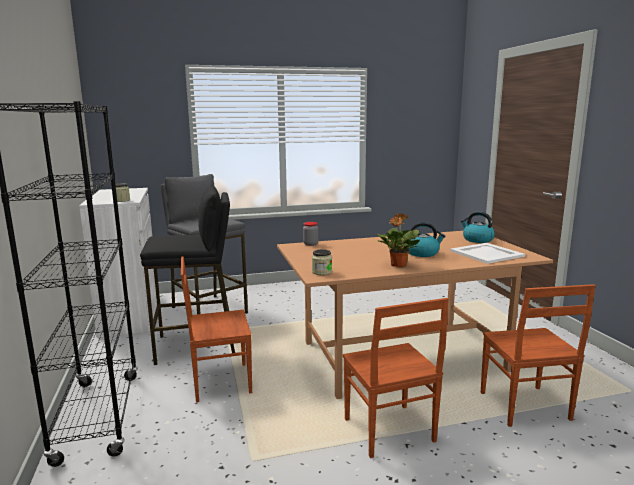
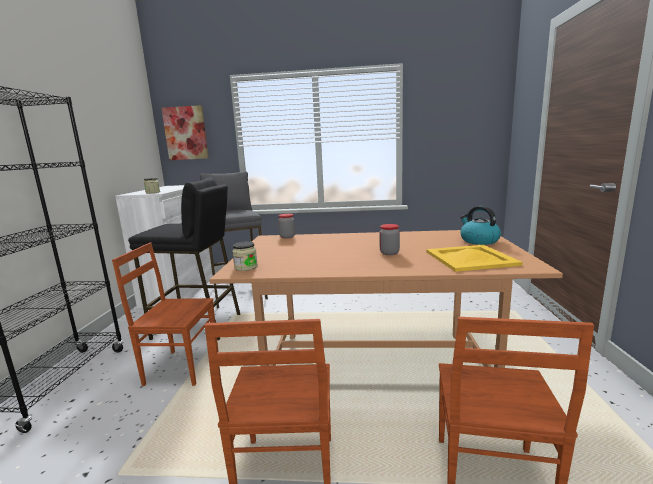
camera: 20 degrees right, 0 degrees up
potted plant [377,213,420,267] -> none
kettle [409,222,445,257] -> jar [379,224,400,255]
white tray [450,243,525,264] -> yellow tray [426,245,522,272]
none -> picture [161,105,209,160]

